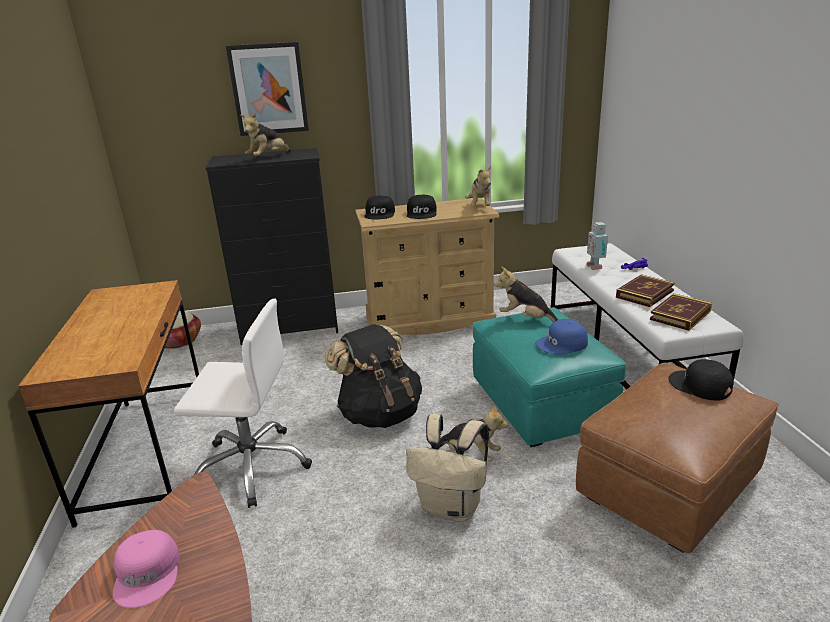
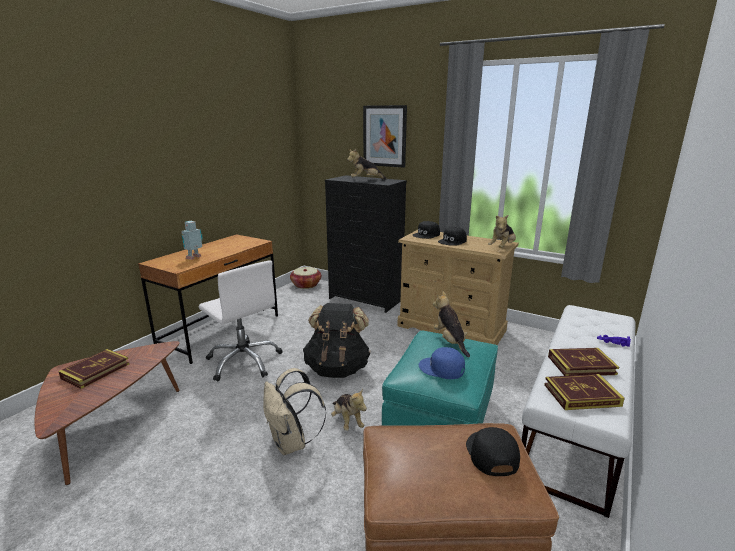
camera: 40 degrees right, 5 degrees down
pink cap [113,530,179,608] -> book [58,349,129,389]
toy robot [586,222,608,270] -> toy robot moved to [181,221,202,260]

